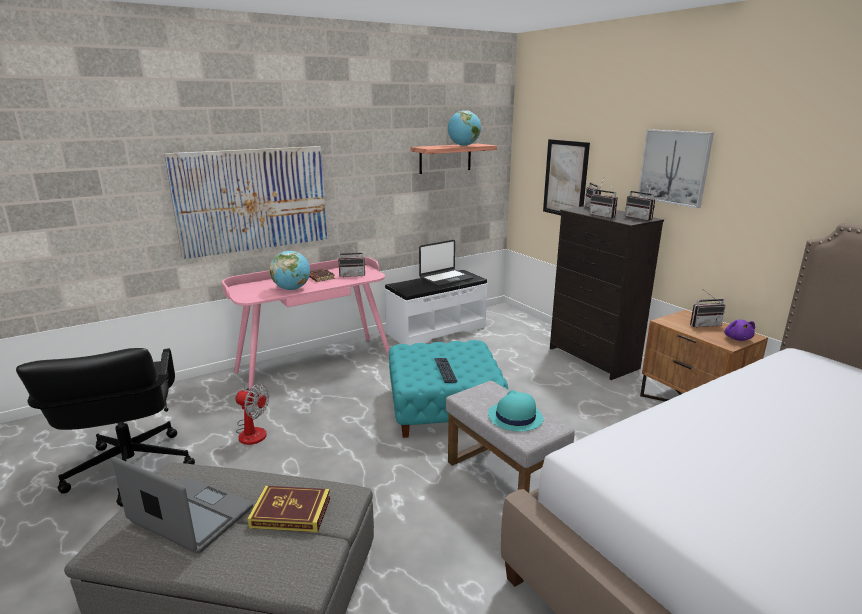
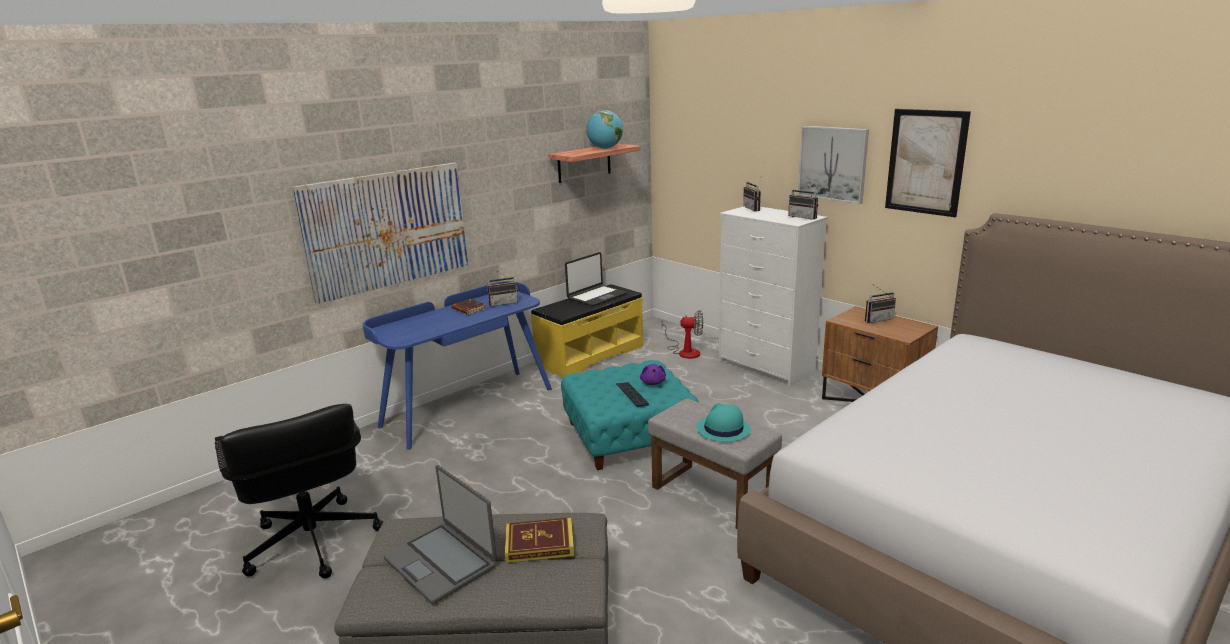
camera: 10 degrees left, 0 degrees up
laptop [112,457,253,554] -> laptop turned 150 degrees counterclockwise [383,465,497,604]
pink desk [222,257,389,391] -> blue desk [363,281,552,450]
fan [235,383,269,445] -> fan moved to [661,310,703,359]
globe [270,251,310,290] -> none
white bench [385,270,488,345] -> yellow bench [531,284,643,378]
picture [543,139,590,215] -> picture moved to [885,109,971,217]
black dresser [550,206,664,380] -> white dresser [719,206,827,387]
radio [589,184,618,218] -> none
purple plush toy [724,319,755,341] -> purple plush toy moved to [640,364,666,385]

